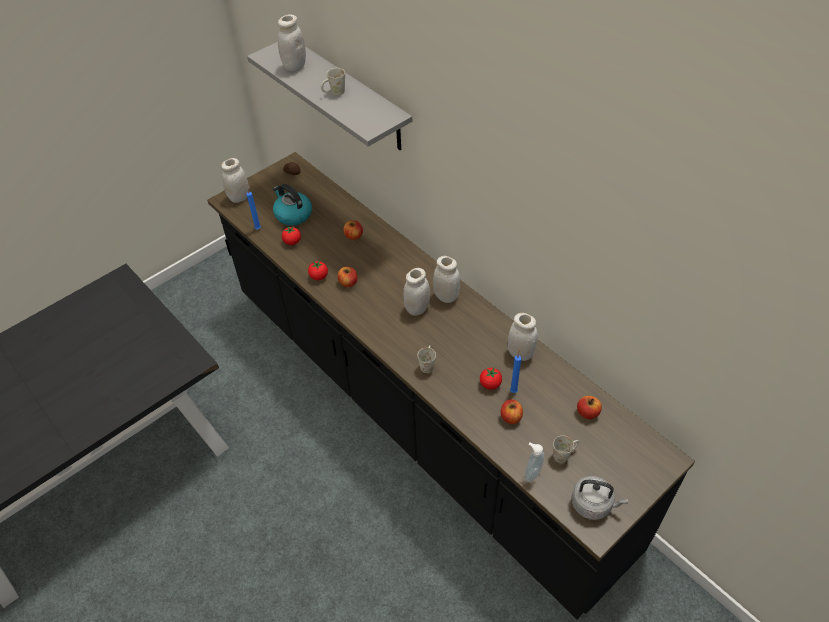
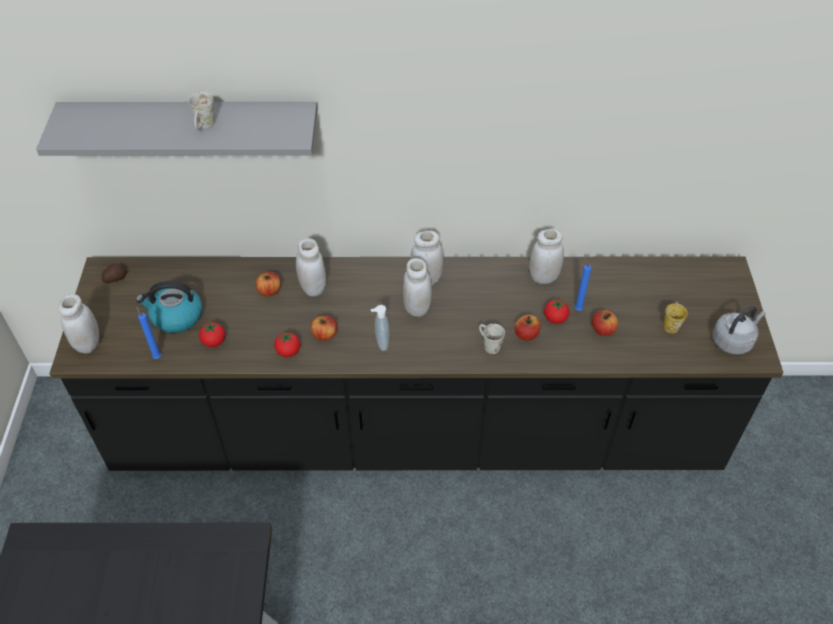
camera: 50 degrees left, 0 degrees up
white jar [278,14,306,71] -> white jar moved to [296,238,326,297]
soap dispenser [525,442,544,482] -> soap dispenser moved to [371,305,390,351]
white mug [553,435,580,463] -> yellow mug [663,302,688,333]
apple [577,396,602,419] -> apple moved to [515,314,541,341]

